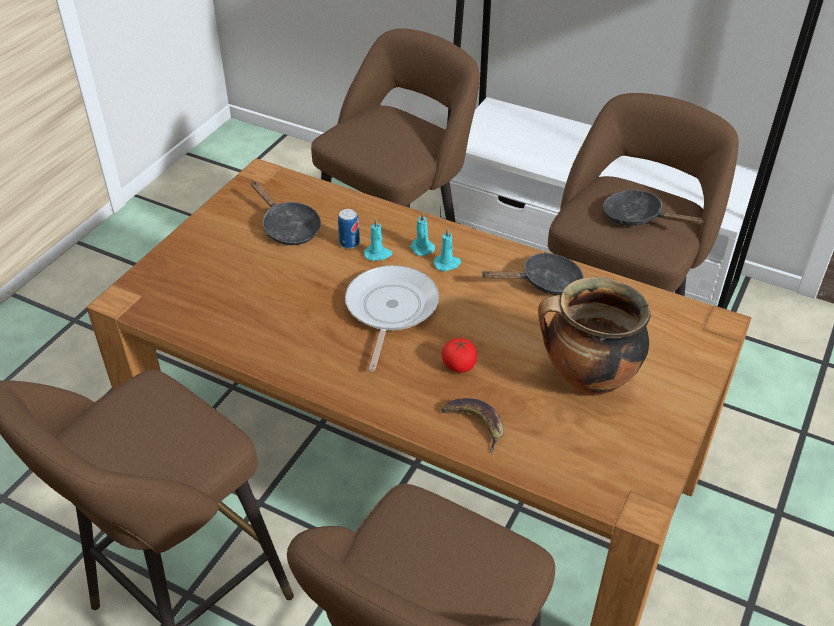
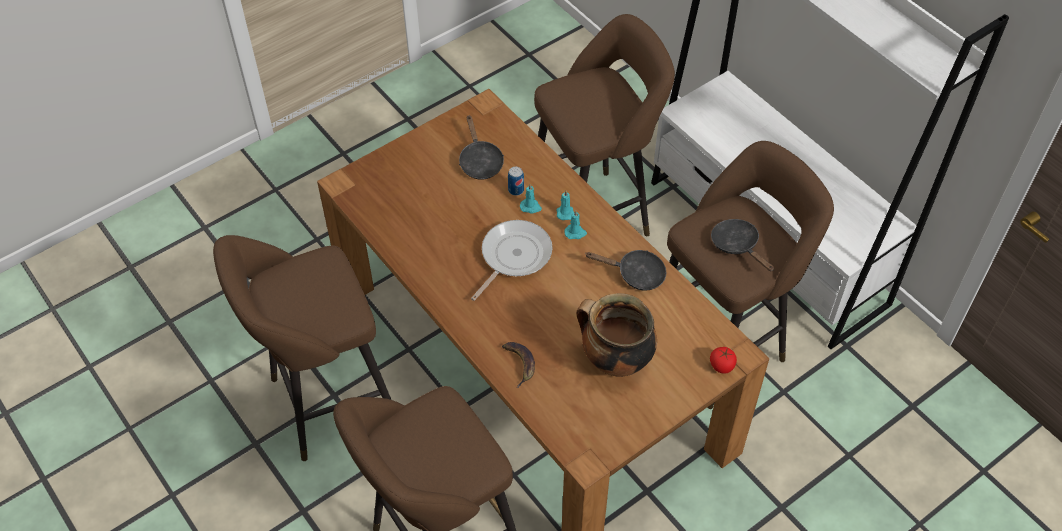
camera: 25 degrees right, 10 degrees up
tomato [442,338,477,373] -> tomato moved to [710,347,737,374]

